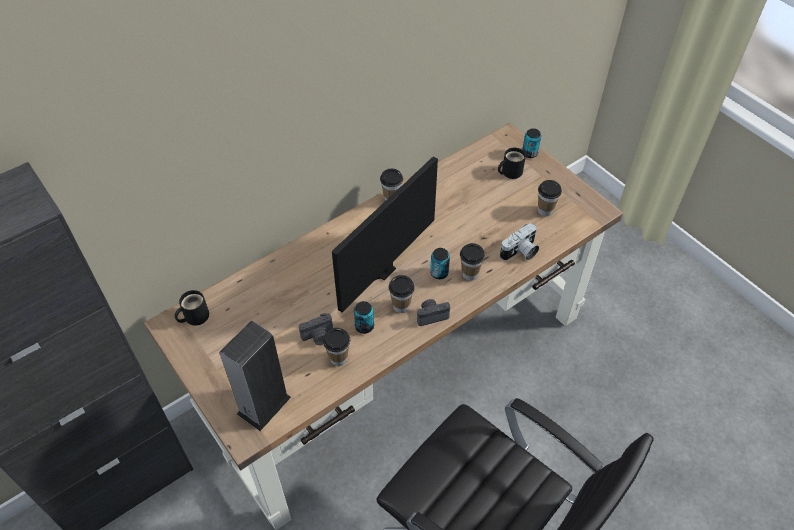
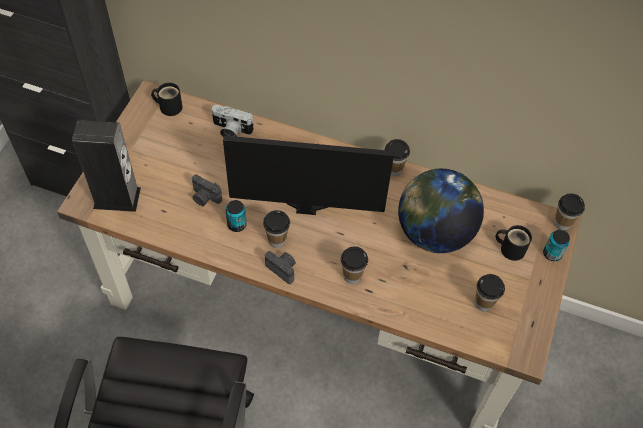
camera: 55 degrees right, 5 degrees up
cup [323,328,350,366] -> cup moved to [554,193,585,231]
can [430,248,450,279] -> none
camera [500,223,539,261] -> camera moved to [211,105,254,138]
none -> globe [398,168,484,253]

